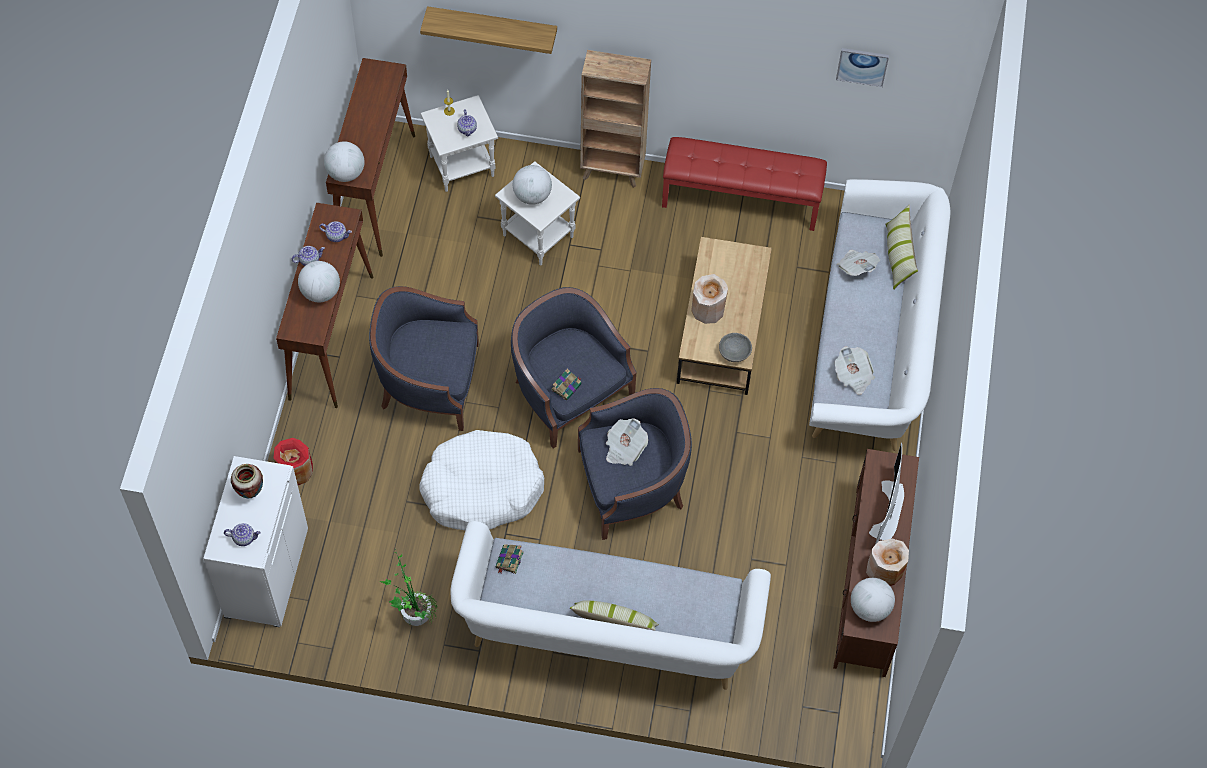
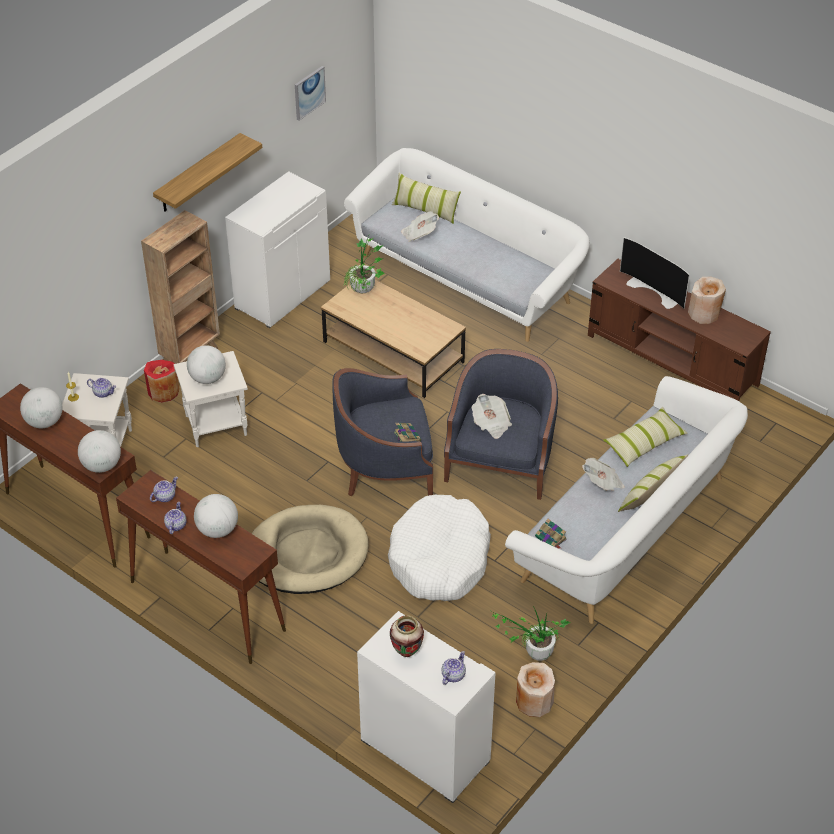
camera: 60 degrees left, 15 degrees down
red vase [273,438,313,485] -> red vase moved to [144,360,179,403]
blue armchair [369,286,479,431] -> beige dog bed [251,505,368,594]
shelf [420,6,557,54] -> shelf moved to [153,133,262,212]
red bench [662,137,827,231] -> white cabinet [225,171,330,328]
beige vase [691,274,728,324] -> beige vase moved to [516,662,555,717]
grey bowl [719,333,752,362] -> none
newspaper [834,346,875,395] -> newspaper moved to [582,458,625,491]
globe [851,578,895,622] -> globe moved to [20,387,63,428]
none -> potted plant [343,236,385,294]
none -> pillow [603,407,688,467]

